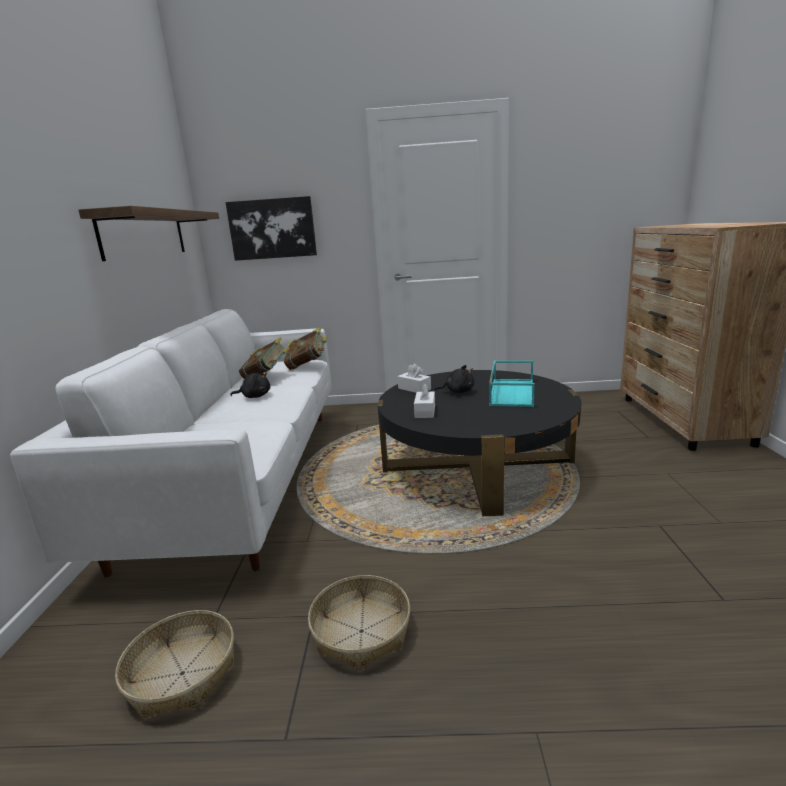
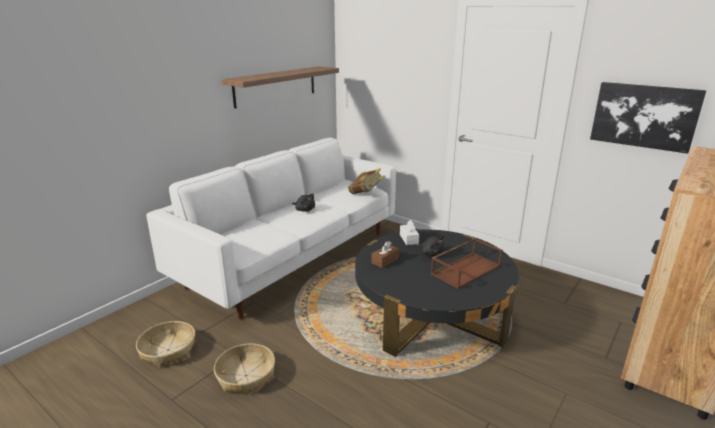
camera: 35 degrees right, 5 degrees up
picture [226,196,317,261] -> picture moved to [590,82,706,154]
book [239,337,289,379] -> none
white tissue box [414,383,435,418] -> brown tissue box [371,241,399,268]
turquoise tray [489,361,535,407] -> brown tray [431,238,502,289]

